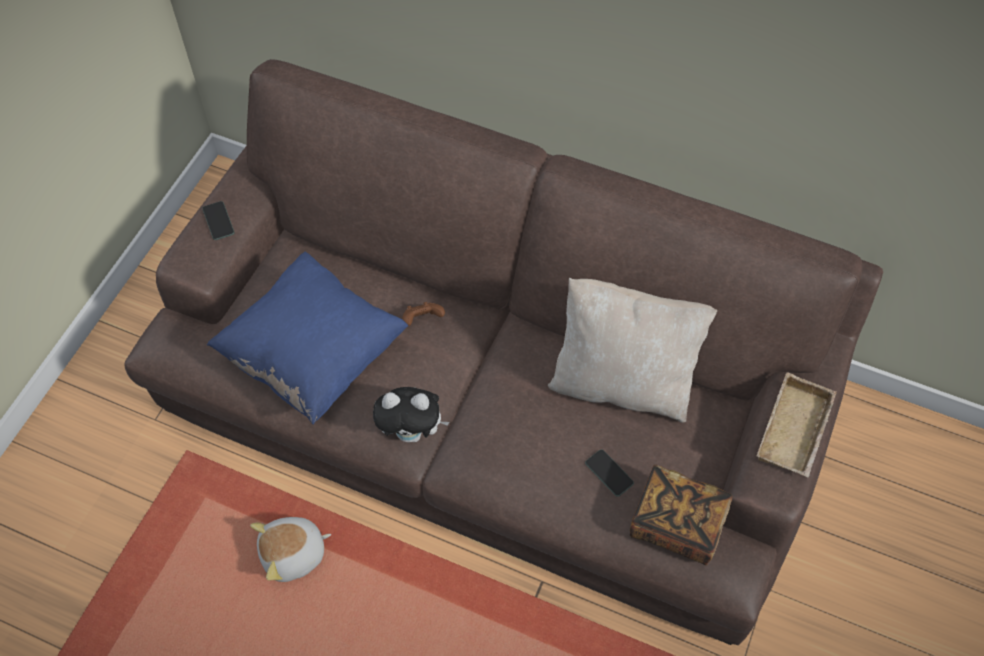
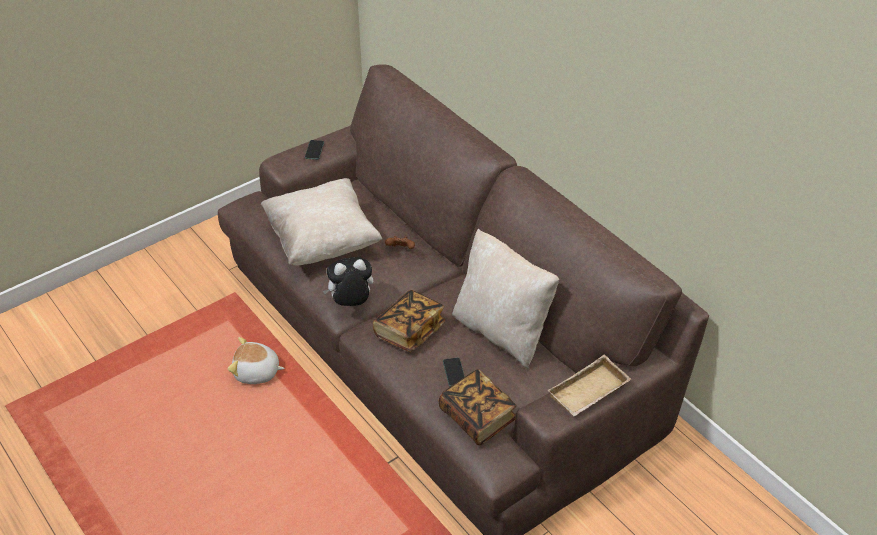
camera: 30 degrees right, 15 degrees down
blue pillow [207,251,408,424] -> beige pillow [261,178,382,265]
plush toy [373,387,450,442] -> plush toy turned 135 degrees clockwise [323,257,373,306]
none -> book [373,290,445,352]

